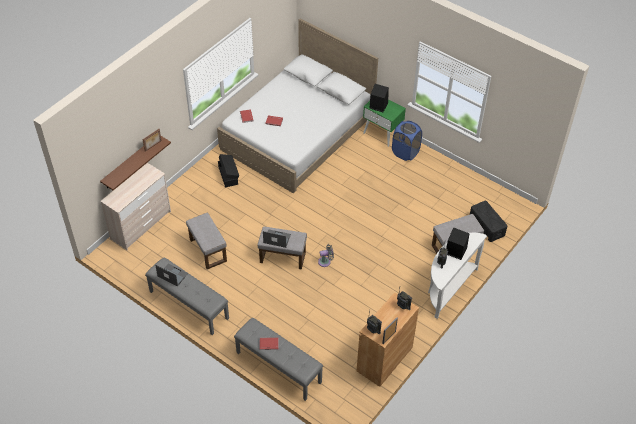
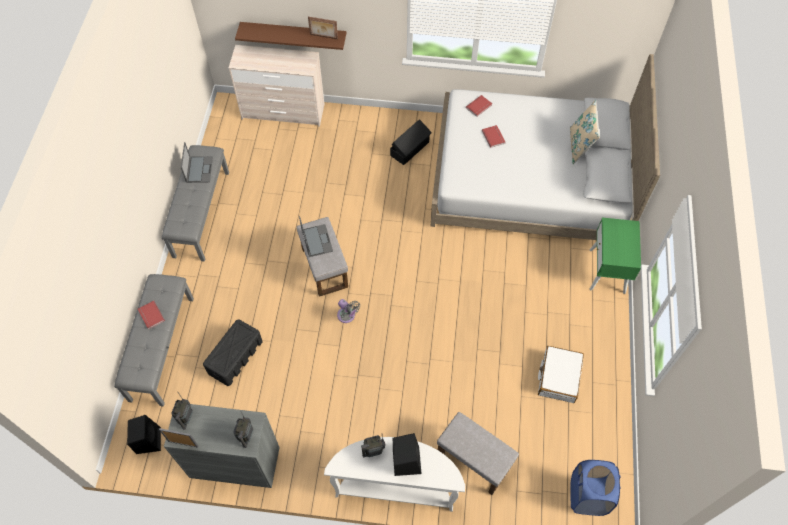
camera: 60 degrees right, 10 degrees up
grey ottoman [186,213,227,270] -> none
brown cabinet [357,292,419,387] -> grey cabinet [164,404,280,488]
black speaker [370,84,389,112] -> black speaker moved to [127,415,161,454]
blue laundry basket [392,121,422,161] -> blue laundry basket moved to [570,460,621,516]
black storage box [470,201,507,242] -> black storage box moved to [203,319,263,386]
none -> white suitcase [538,346,584,403]
none -> beige pillow [570,100,600,164]

